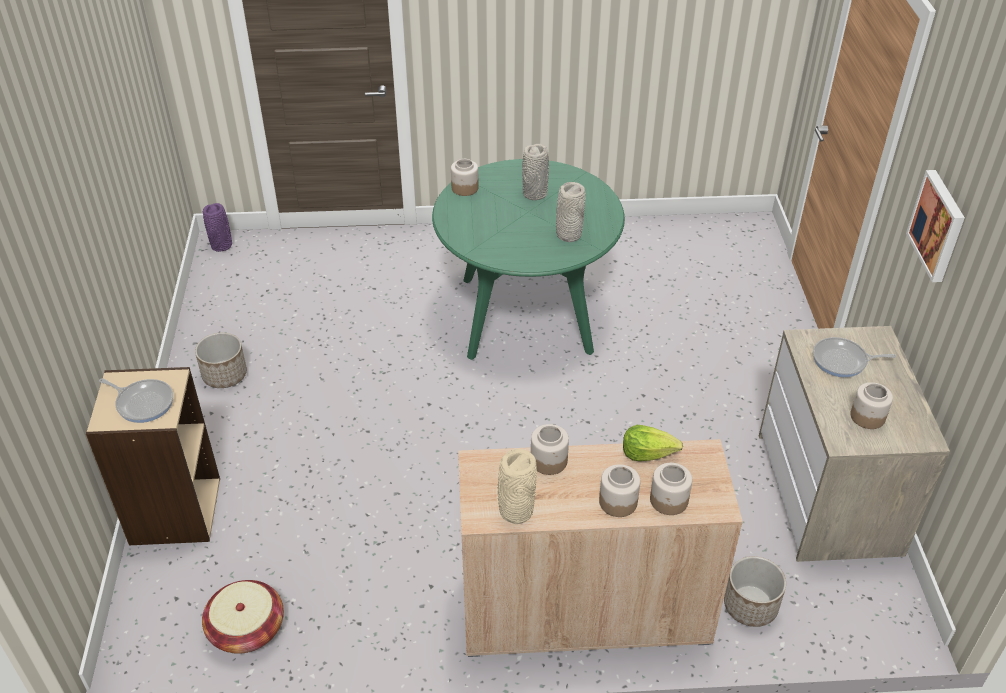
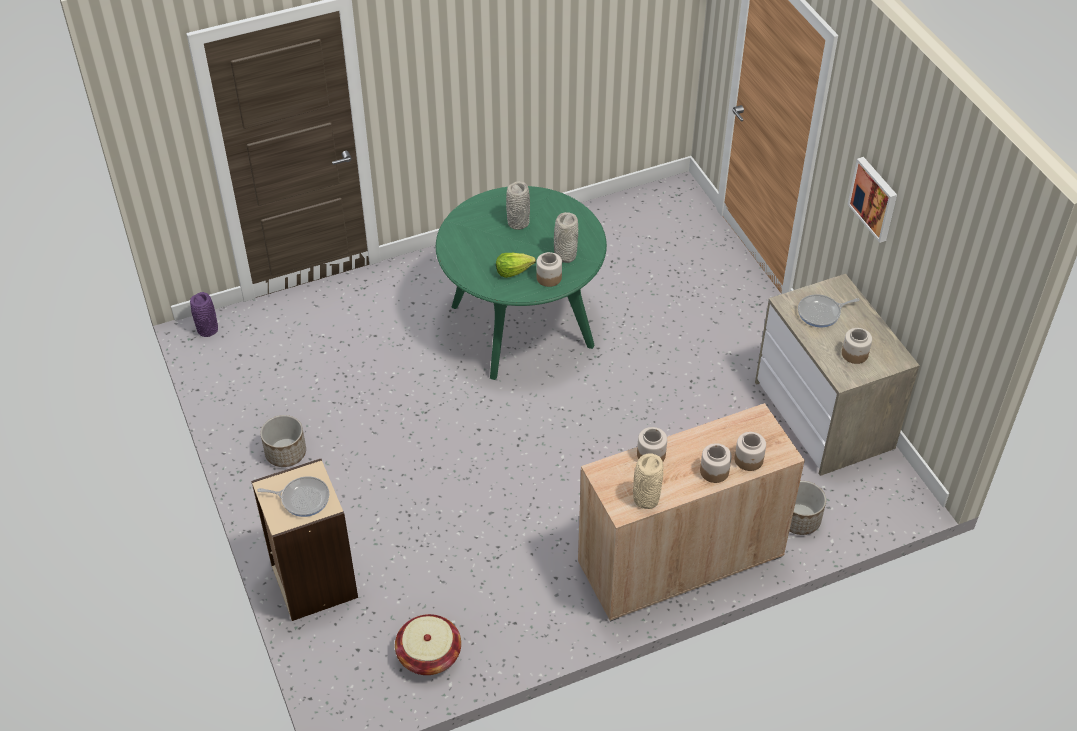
camera: 20 degrees left, 5 degrees up
jar [451,159,479,196] -> jar moved to [536,252,562,287]
lettuce [623,425,683,461] -> lettuce moved to [496,253,536,278]

